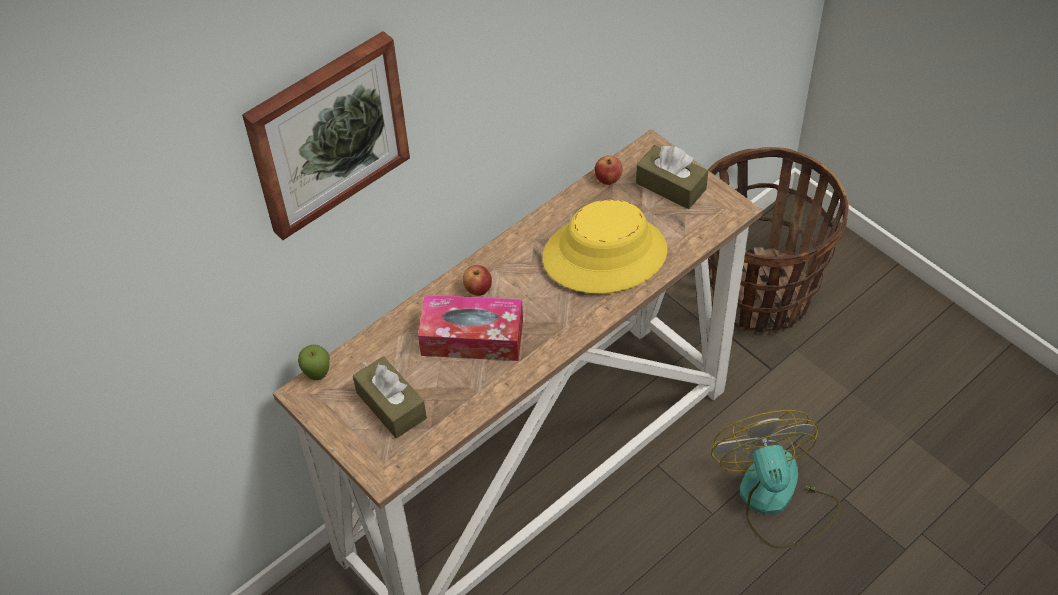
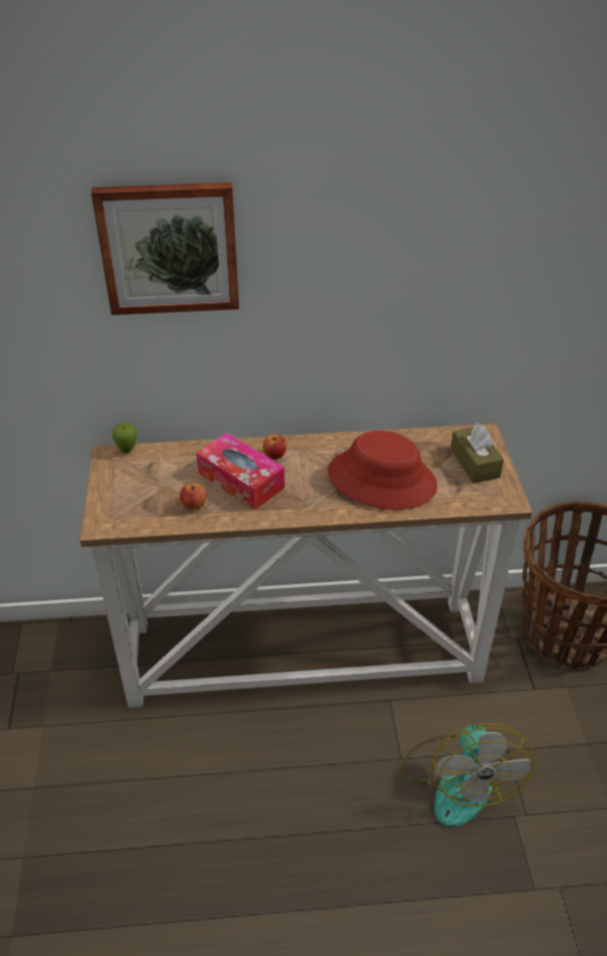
camera: 35 degrees right, 10 degrees down
brown tissue box [353,356,427,438] -> none
yellow hat [542,199,668,294] -> red hat [328,430,437,510]
apple [595,155,623,185] -> apple moved to [180,483,206,509]
fan [711,410,841,549] -> fan turned 150 degrees clockwise [400,723,535,827]

